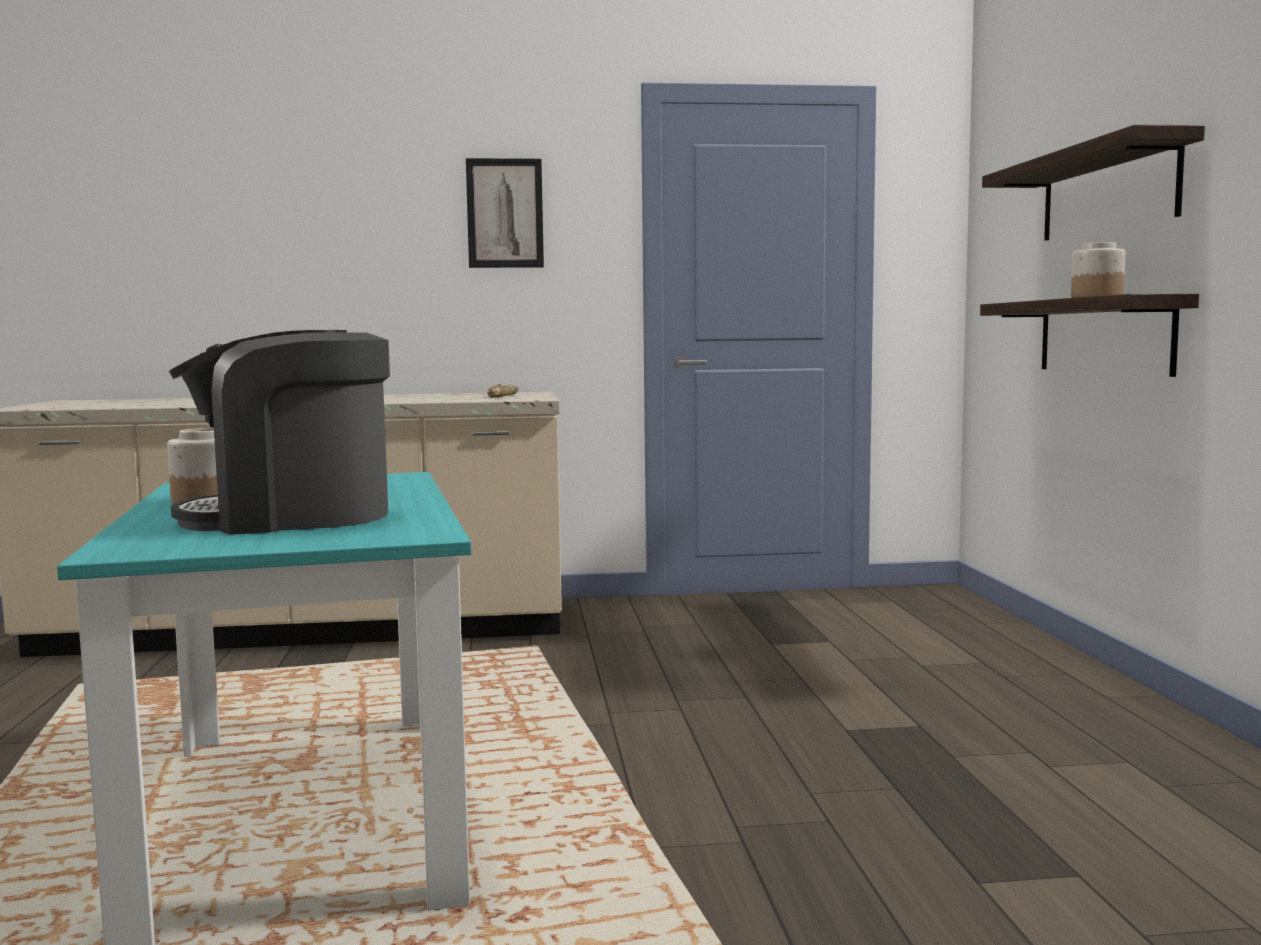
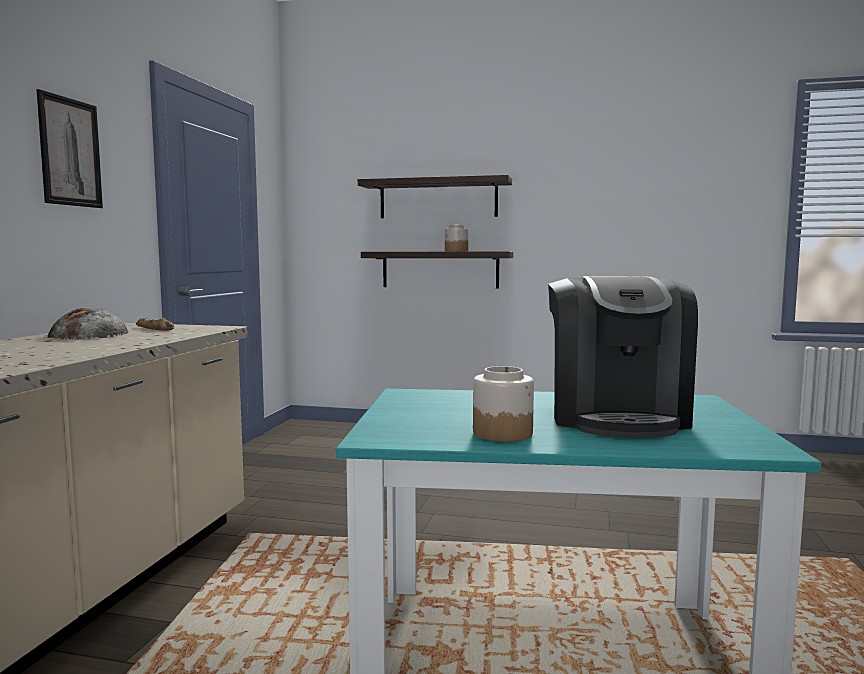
camera: 70 degrees left, 0 degrees up
none -> bread [47,308,129,340]

